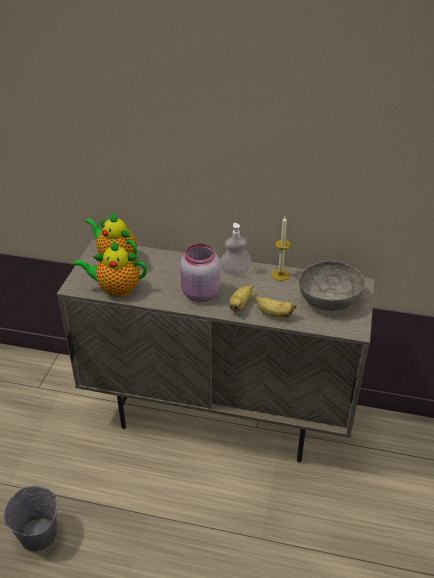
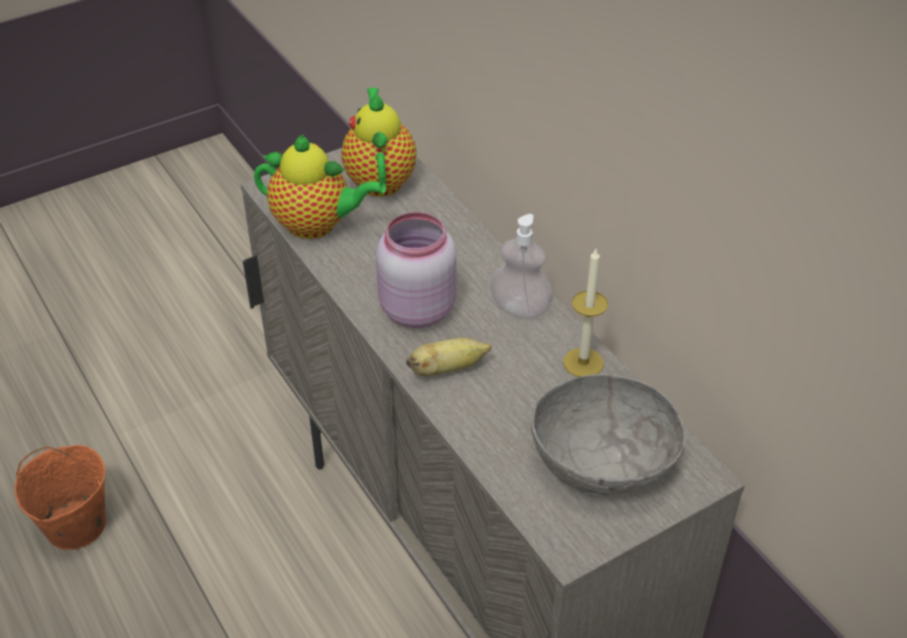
camera: 45 degrees right, 5 degrees up
grey bucket [4,486,57,552] -> orange bucket [15,445,106,550]
teapot [72,241,147,297] -> teapot turned 150 degrees clockwise [254,134,386,239]
banana [256,296,297,318] -> none

